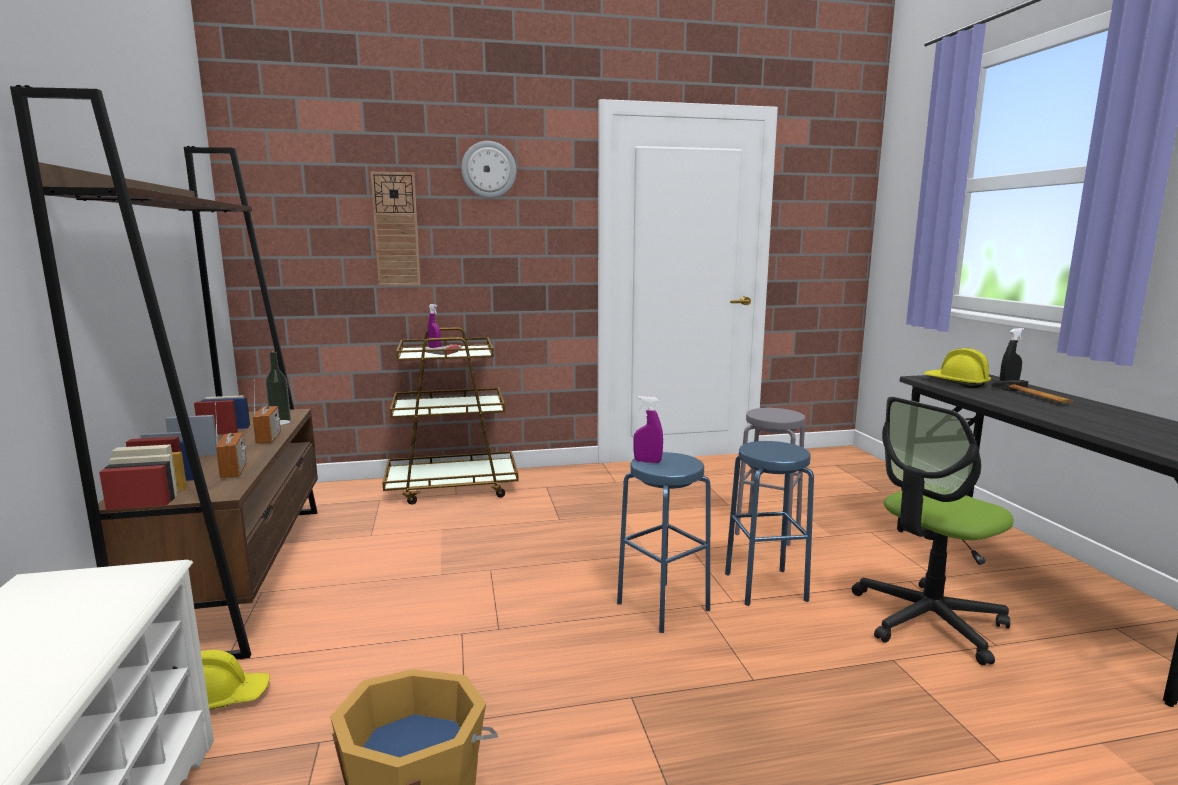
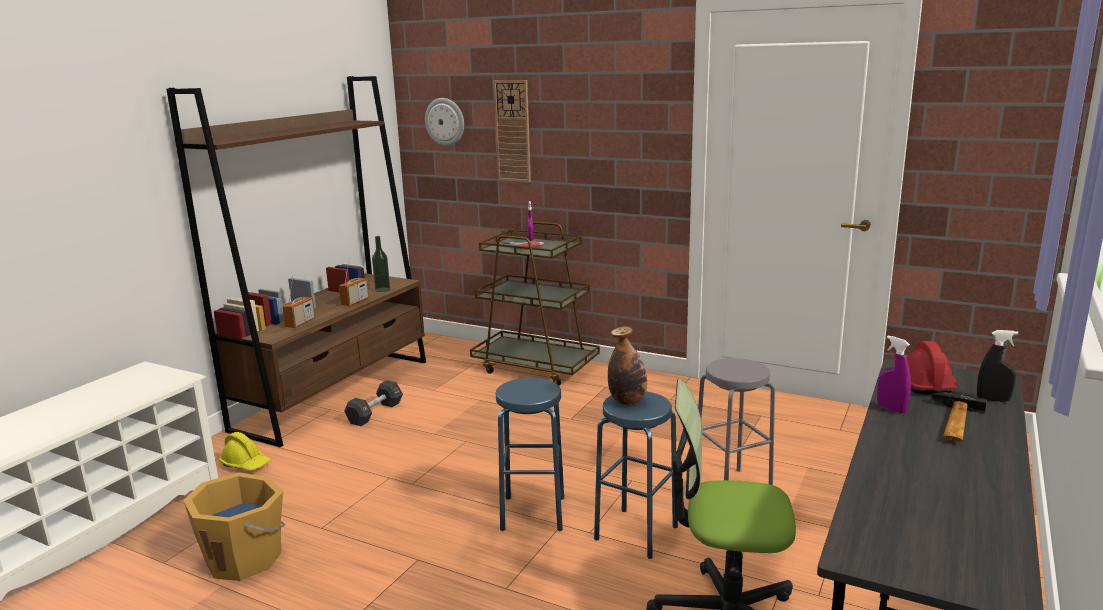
camera: 40 degrees right, 5 degrees up
wall clock [461,141,516,198] -> wall clock moved to [425,98,464,146]
purple spray bottle [633,396,663,463] -> purple spray bottle moved to [877,335,911,414]
yellow hard hat [923,348,992,388] -> red hard hat [894,341,957,394]
none -> black dumbbell [344,380,403,426]
none -> bottle [608,326,647,405]

